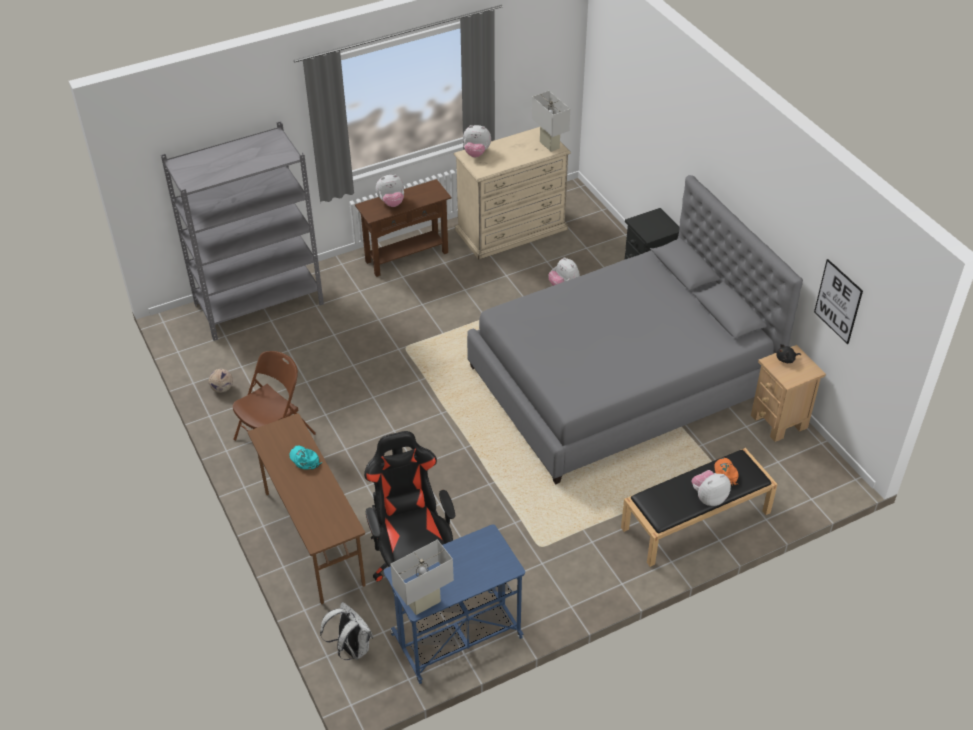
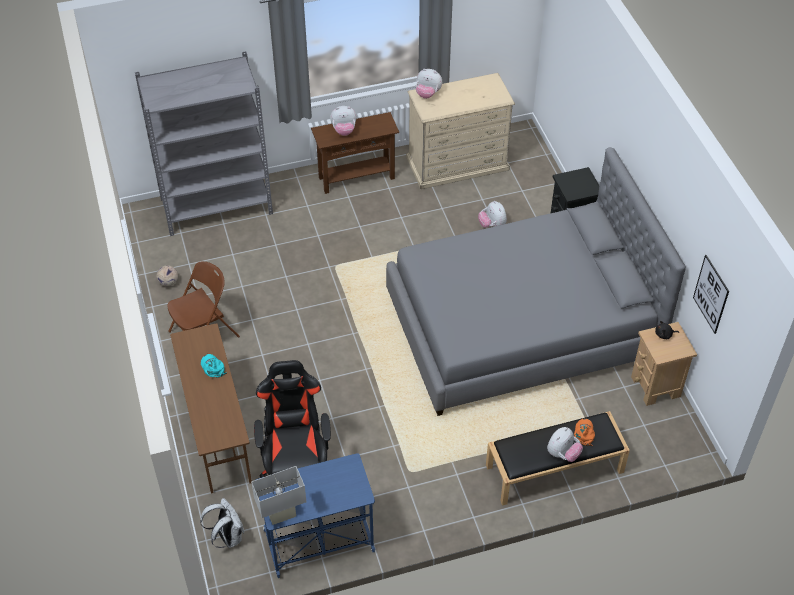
camera: 10 degrees right, 5 degrees up
white table lamp [532,91,570,152] -> none
plush toy [691,470,731,506] -> plush toy turned 150 degrees clockwise [547,427,583,462]

